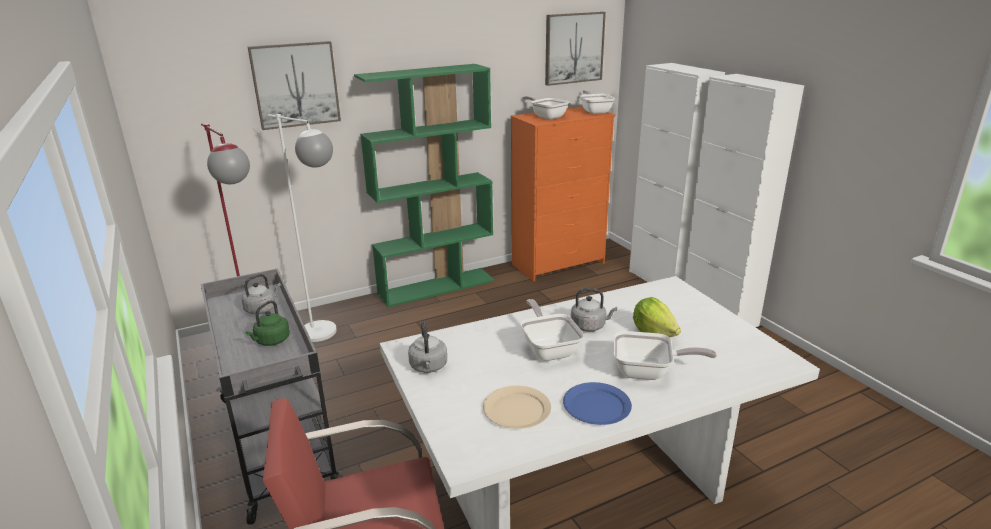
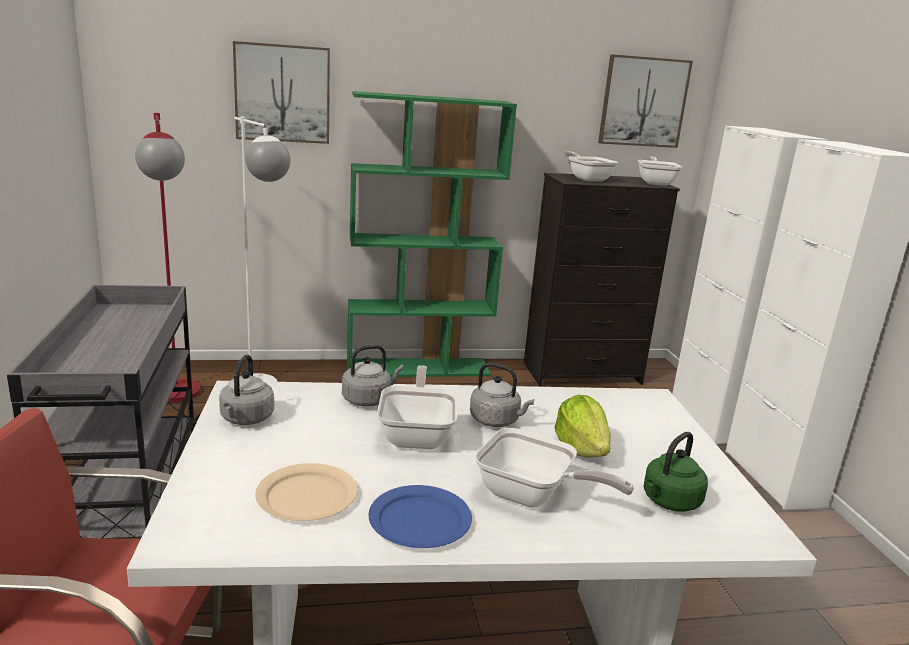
camera: 15 degrees right, 5 degrees down
grey kettle [242,274,281,314] -> grey kettle moved to [342,345,404,407]
green kettle [246,300,290,346] -> green kettle moved to [643,432,708,512]
orange dresser [510,106,615,281] -> black dresser [524,173,680,386]

